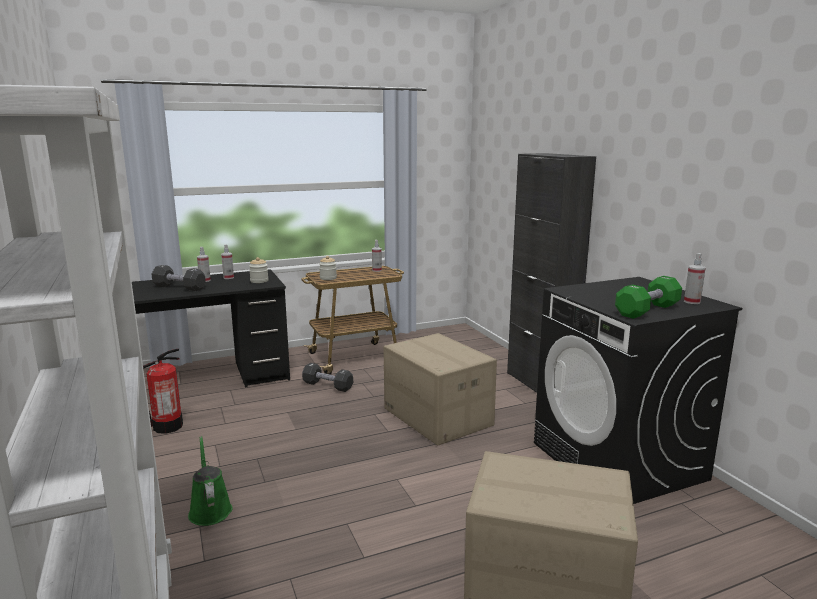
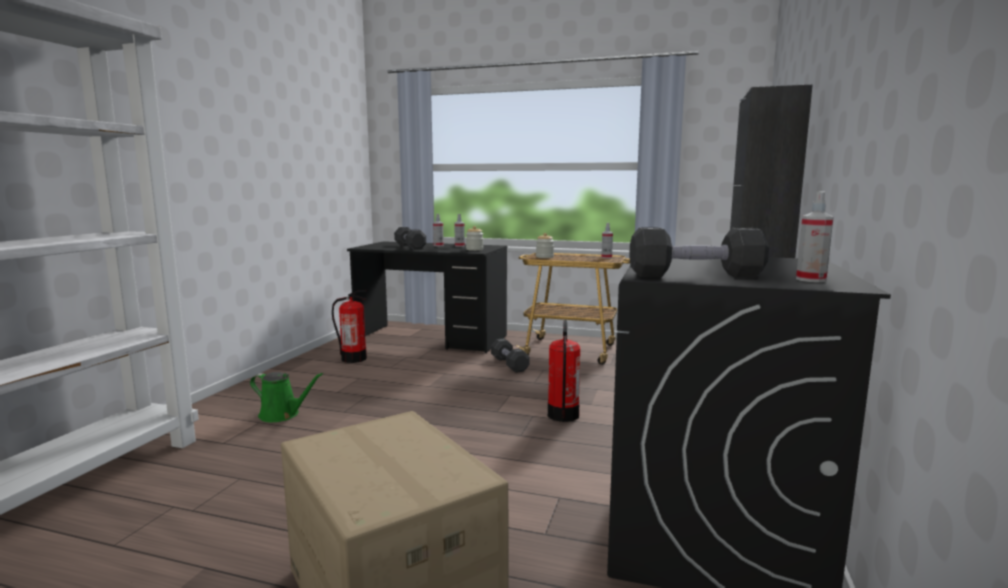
camera: 40 degrees right, 5 degrees down
green watering can [188,436,232,526] -> green watering can turned 90 degrees clockwise [250,372,323,422]
cardboard box [383,333,497,445] -> fire extinguisher [548,320,580,422]
green dumbbell [615,276,682,319] -> black dumbbell [629,227,769,278]

